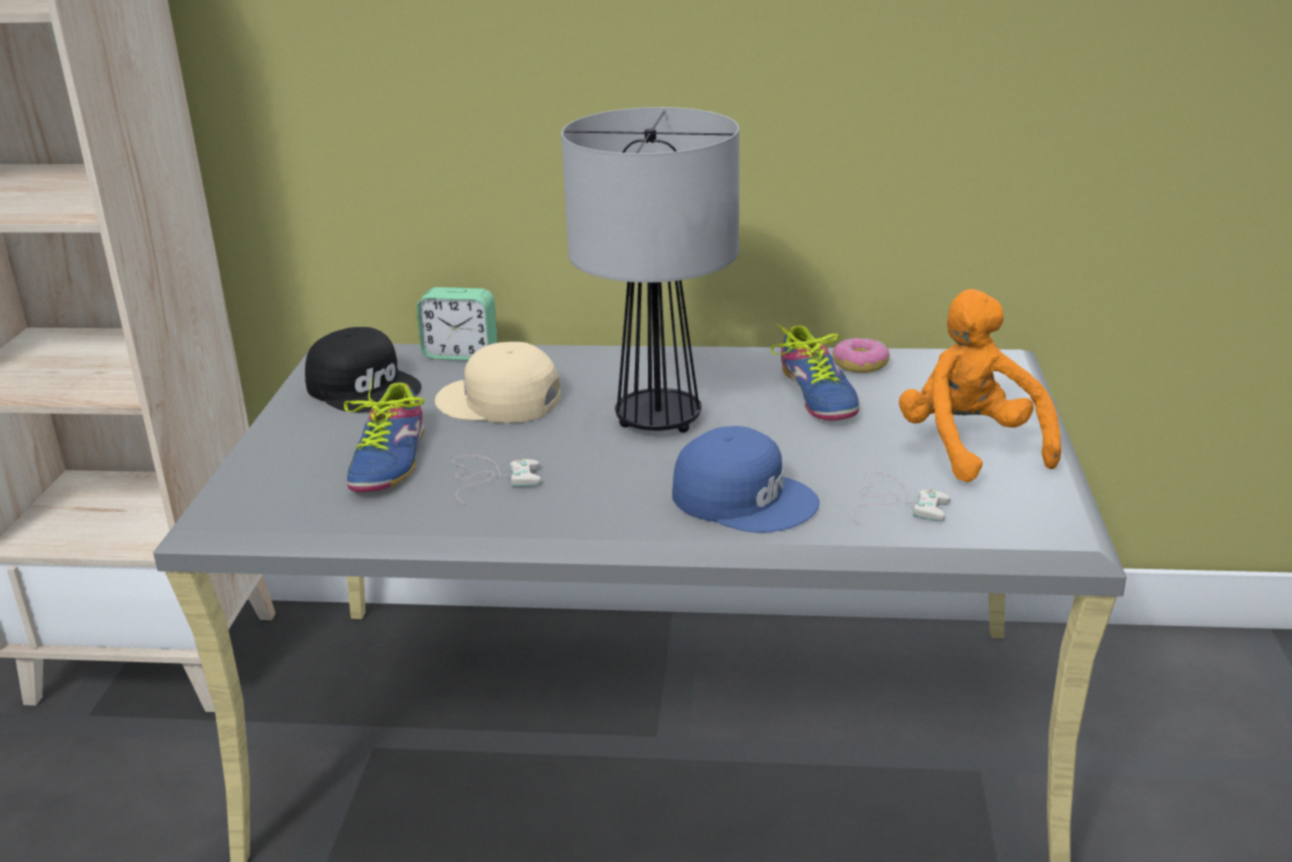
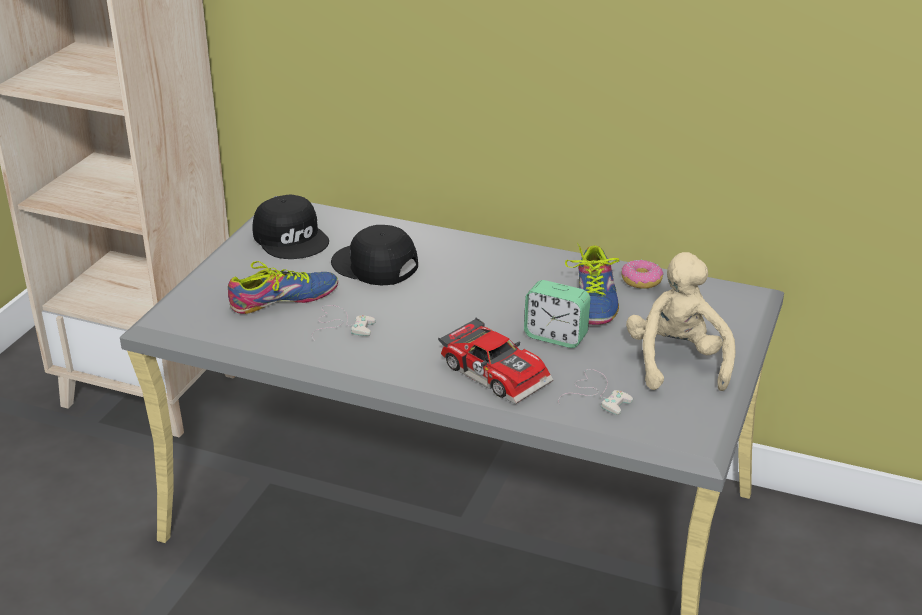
camera: 15 degrees right, 5 degrees up
shoe [344,378,425,492] -> shoe turned 135 degrees counterclockwise [228,261,338,314]
alarm clock [416,287,497,360] -> alarm clock moved to [524,280,591,348]
beige cap [435,342,561,423] -> black cap [331,225,418,286]
table lamp [561,107,739,433] -> none
blue cap [672,426,820,533] -> toy car [438,318,553,404]
orange plush toy [899,289,1061,482] -> beige plush toy [626,252,735,391]

